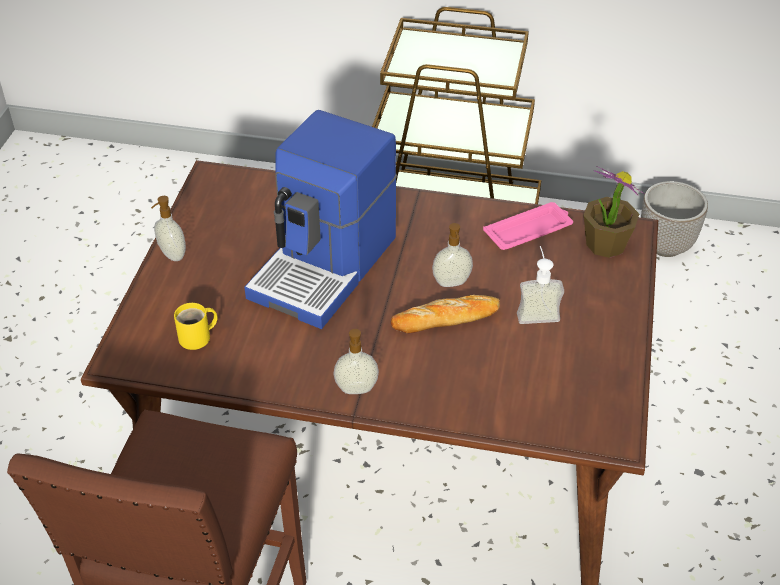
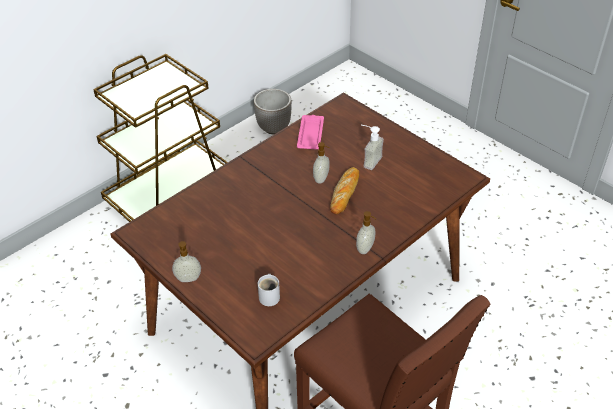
camera: 55 degrees left, 0 degrees up
yellow mug [174,303,218,350] -> white mug [258,274,280,306]
coffee machine [244,110,397,329] -> none
potted plant [583,166,645,258] -> none

